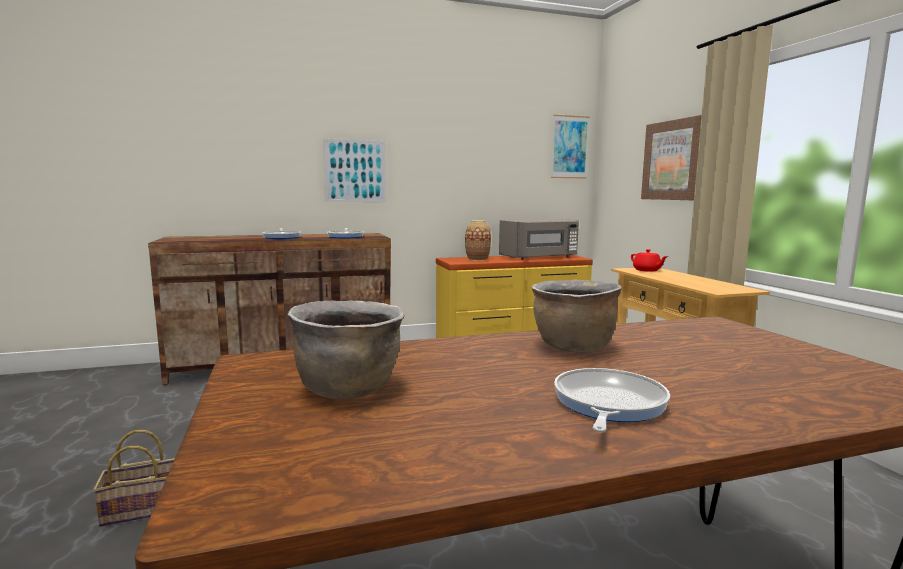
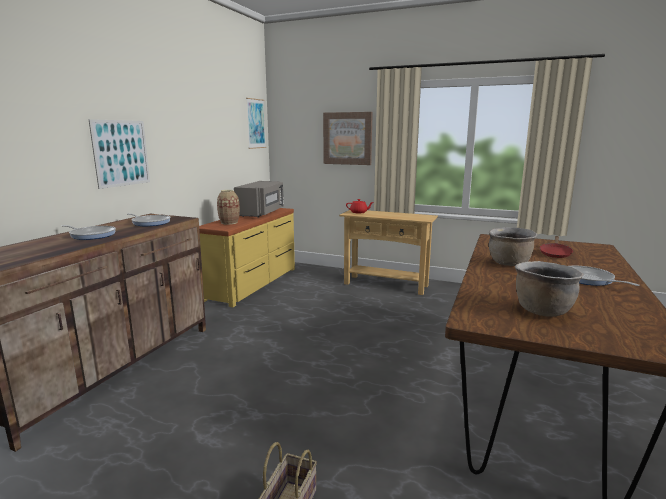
camera: 50 degrees left, 5 degrees up
none -> red frying pan [539,236,573,258]

